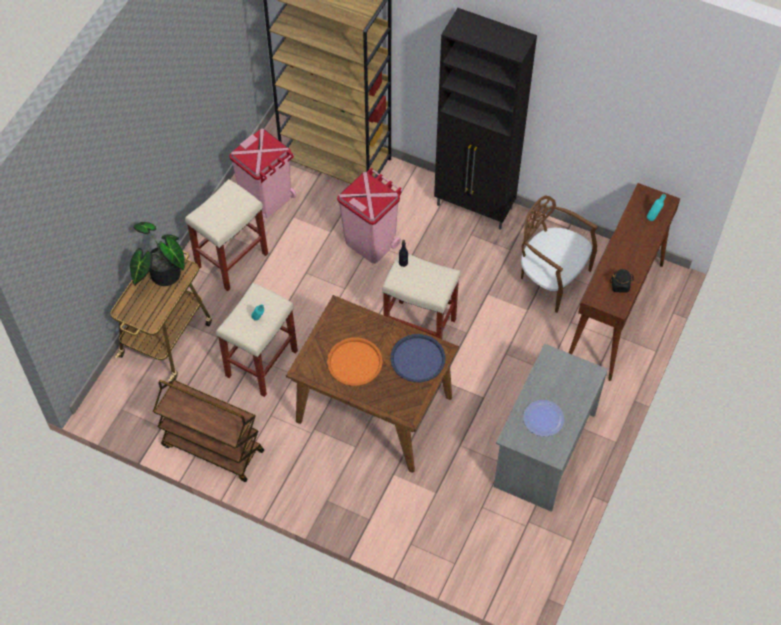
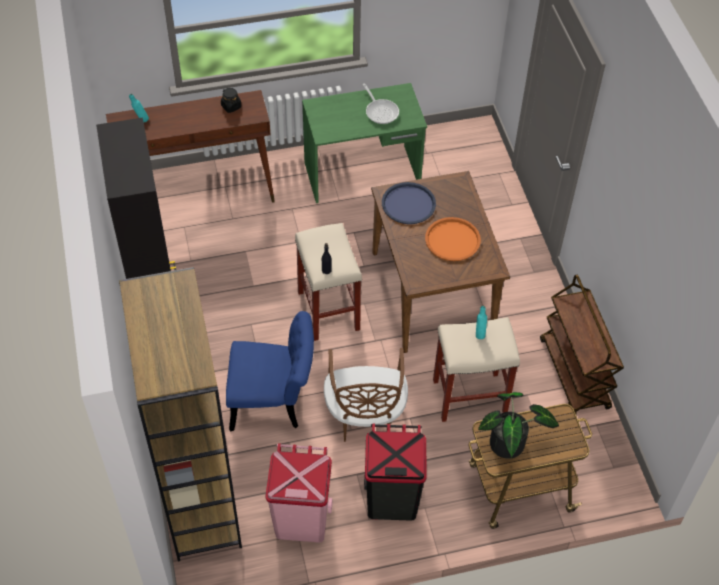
camera: 130 degrees left, 5 degrees down
beige stool [185,179,268,291] -> black trash can [364,424,426,521]
pink trash can [337,168,402,264] -> blue chair [226,311,314,431]
grey desk [494,343,608,512] -> green desk [302,83,427,203]
brown chair [521,196,598,313] -> brown chair moved to [324,348,408,442]
plate [523,400,564,437] -> frying pan [363,84,399,124]

